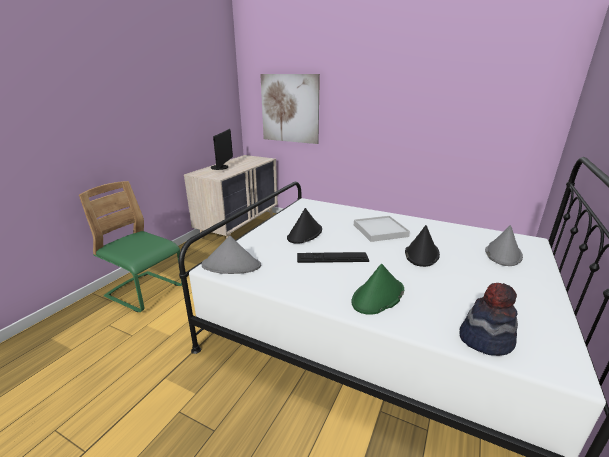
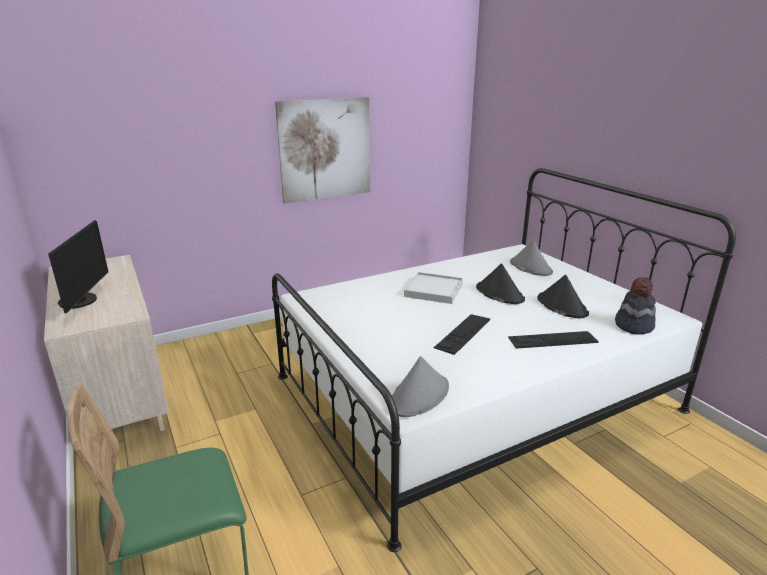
camera: 55 degrees left, 0 degrees up
monitor [211,129,233,170] -> monitor turned 45 degrees clockwise [48,220,108,314]
picture [260,74,320,144] -> picture moved to [275,97,370,204]
black hat [287,208,322,244] -> black hat moved to [537,275,589,318]
green hat [351,264,404,315] -> keyboard [508,331,599,349]

